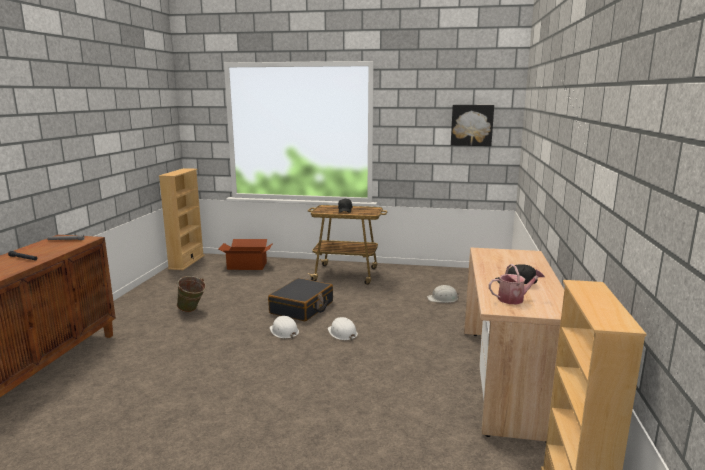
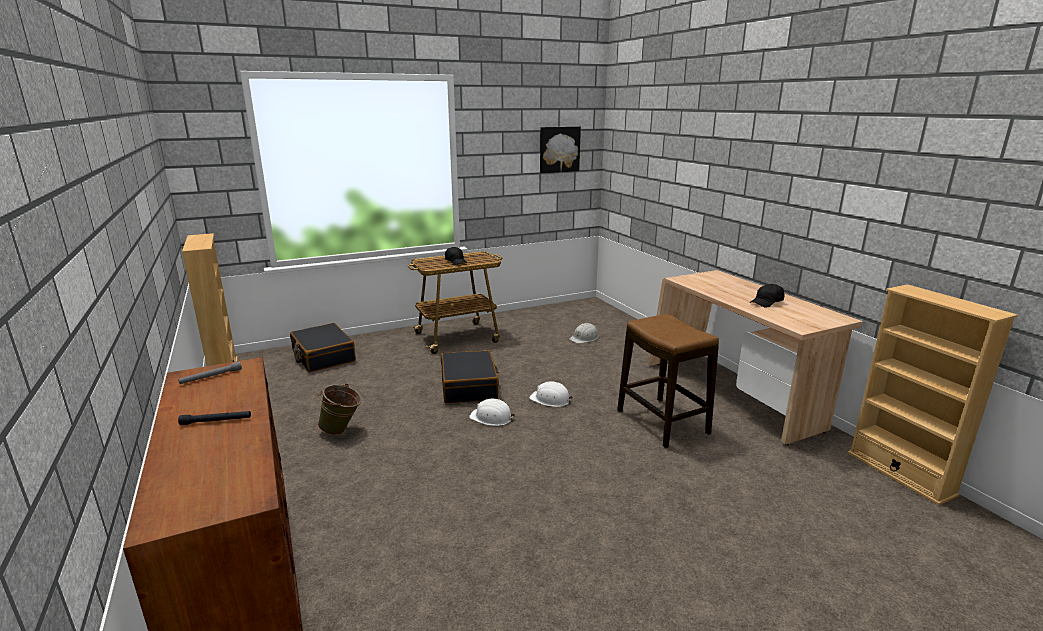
camera: 35 degrees left, 5 degrees up
cardboard box [219,239,273,270] -> black suitcase [290,323,356,372]
watering can [489,264,545,305] -> none
none -> stool [617,314,719,448]

